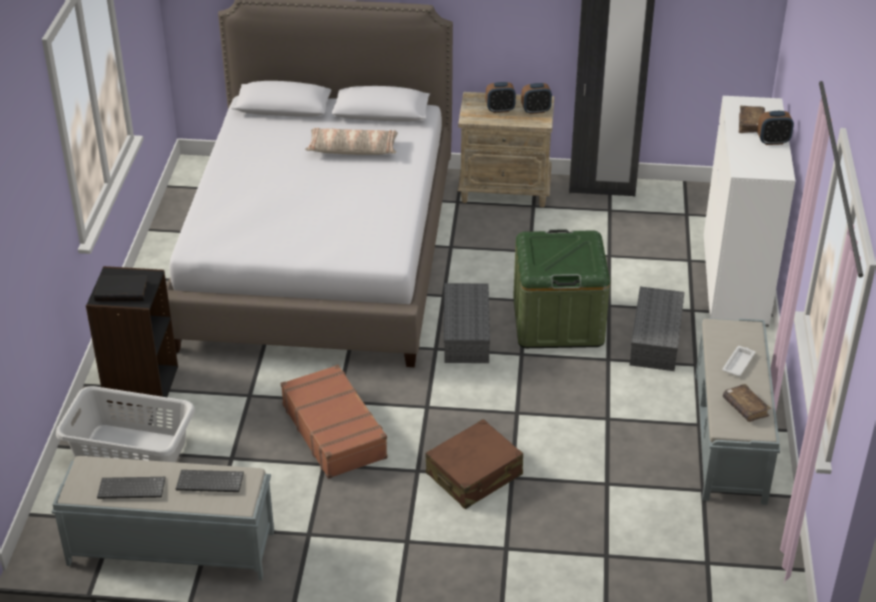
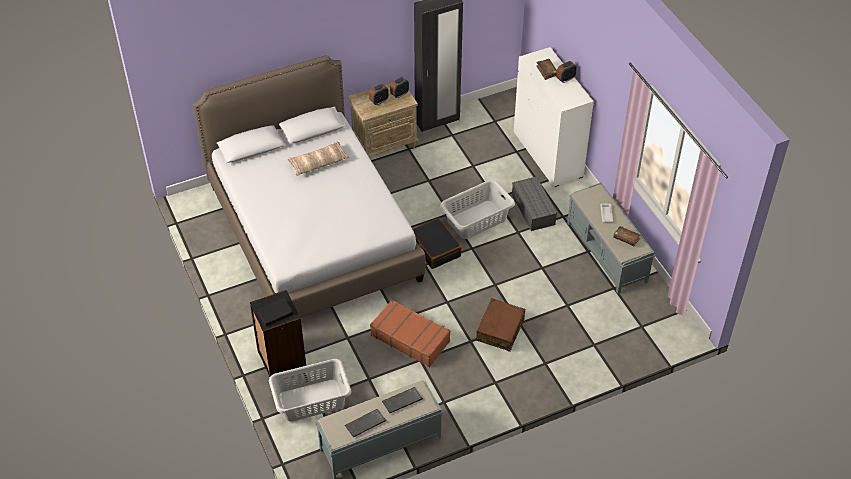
camera: 30 degrees left, 10 degrees up
grey storage box [444,283,490,363] -> black suitcase [413,218,462,269]
green storage box [513,229,610,348] -> grey laundry basket [440,180,515,239]

